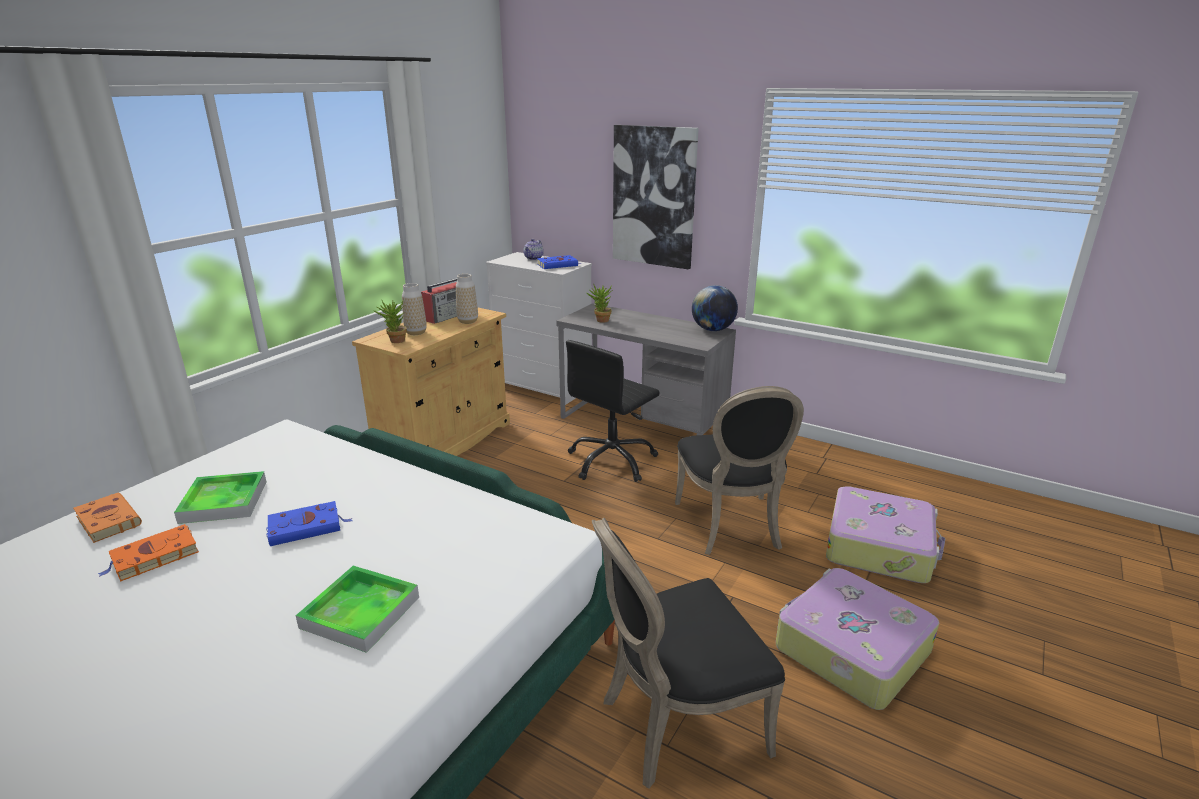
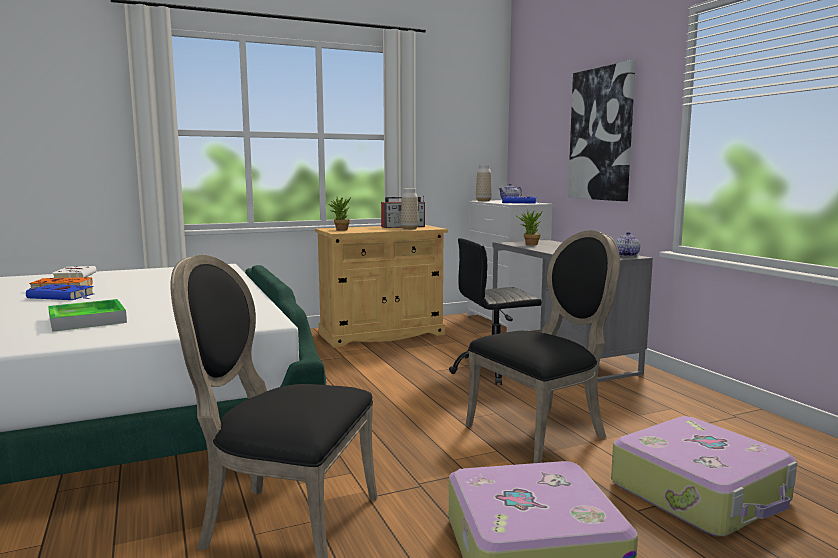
camera: 35 degrees right, 15 degrees down
orange book [73,492,142,543] -> white book [52,266,97,278]
tray [174,471,267,524] -> none
blue book [267,501,352,546] -> blue book moved to [26,284,94,300]
vase [402,283,427,335] -> vase moved to [476,165,492,201]
black chair [675,386,804,555] -> black chair turned 150 degrees counterclockwise [466,230,620,463]
globe [692,285,738,331] -> teapot [615,232,640,257]

